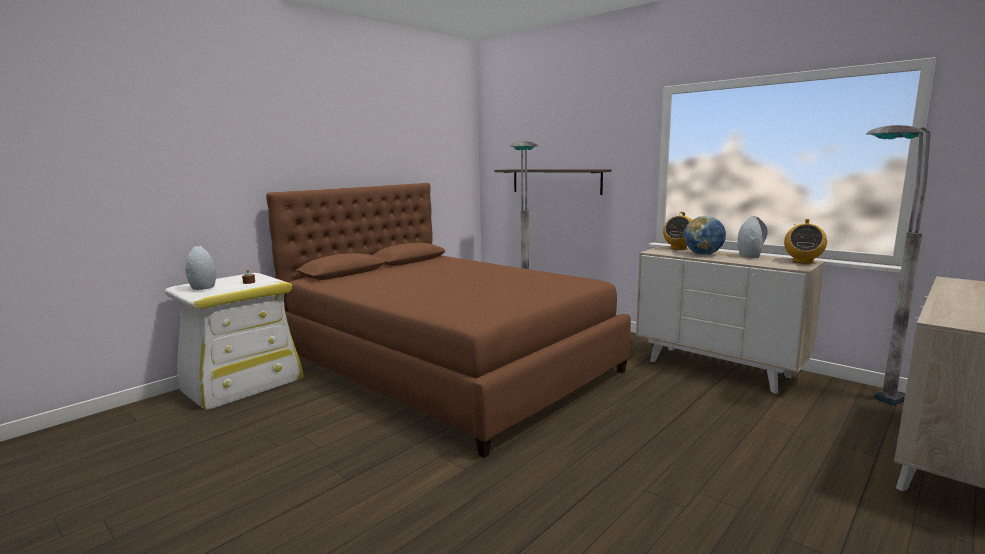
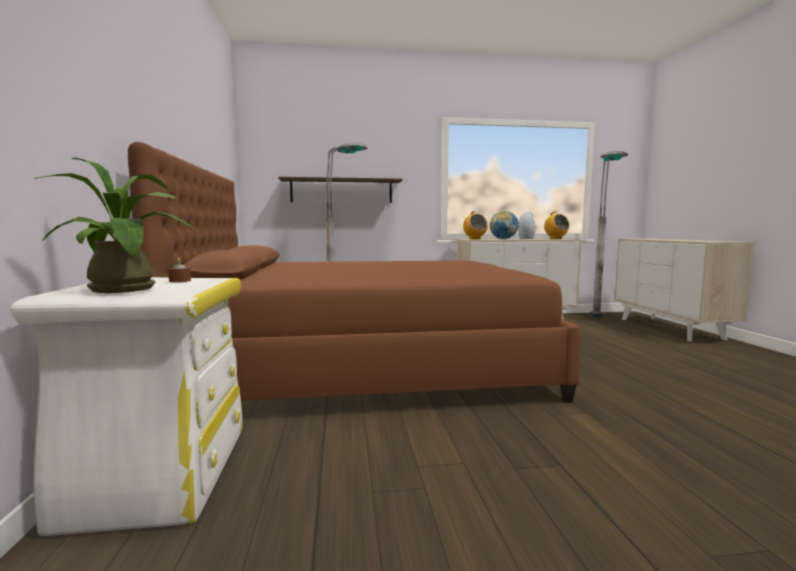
camera: 50 degrees left, 5 degrees down
grey vase [185,246,216,290] -> potted plant [34,158,195,293]

